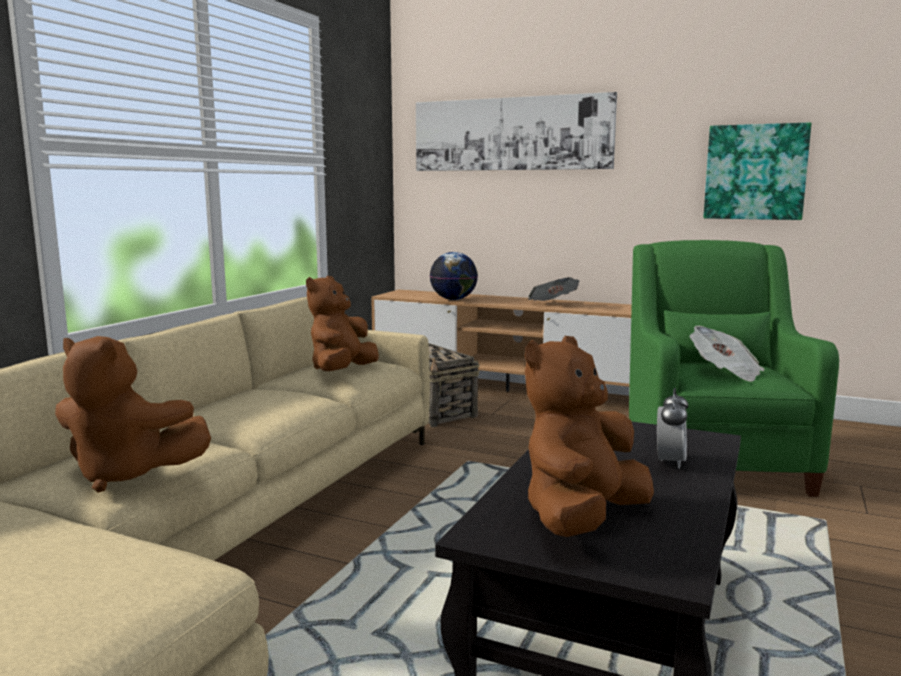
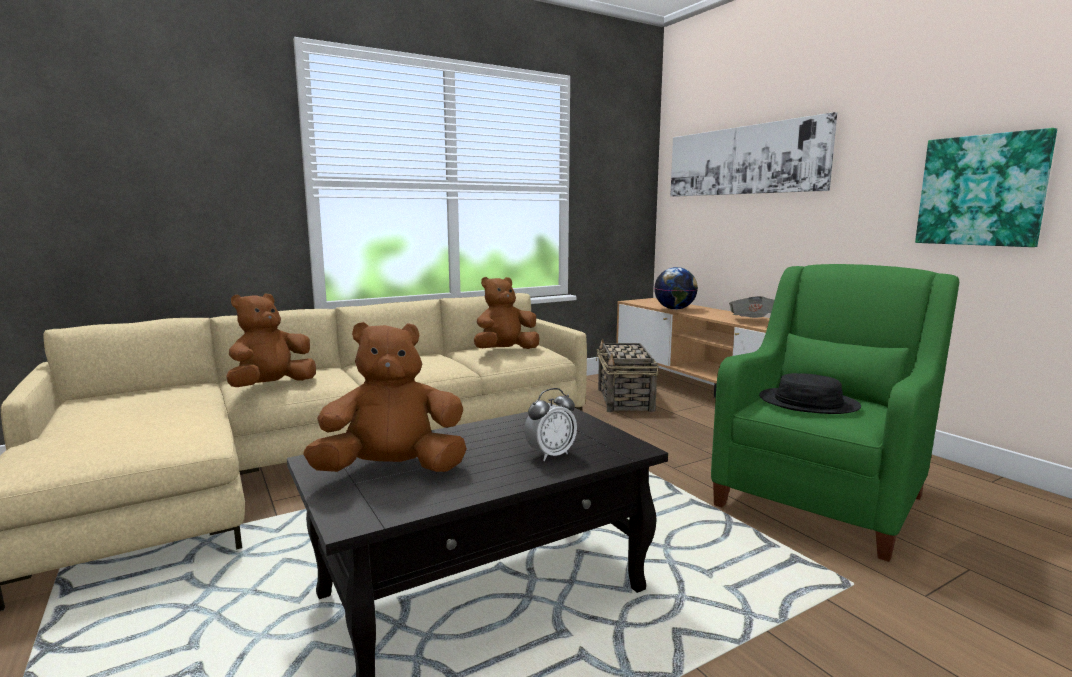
camera: 35 degrees right, 0 degrees up
brown plush toy [55,336,211,493] -> brown plush toy turned 75 degrees clockwise [226,294,316,387]
newspaper [690,326,764,382] -> black hat [759,373,861,414]

